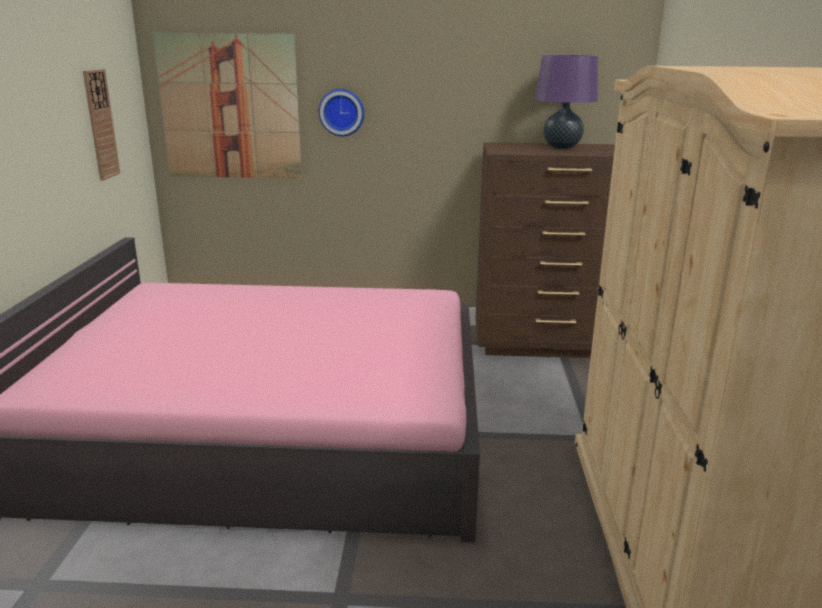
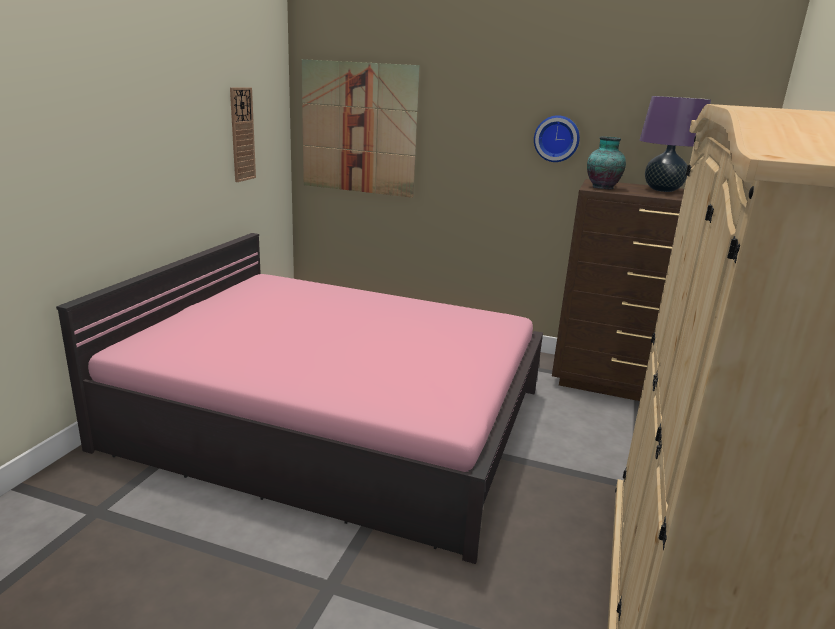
camera: 15 degrees right, 0 degrees up
wall clock [319,89,364,136] -> wall clock moved to [534,115,580,162]
none -> vase [587,136,626,190]

